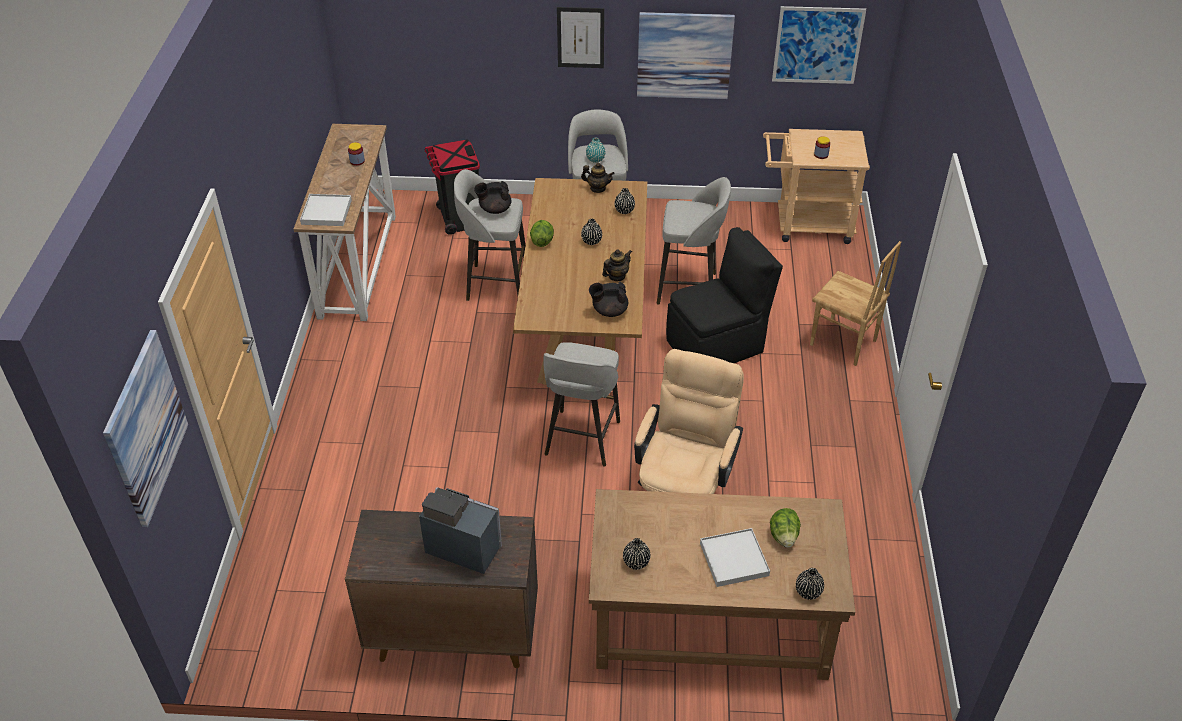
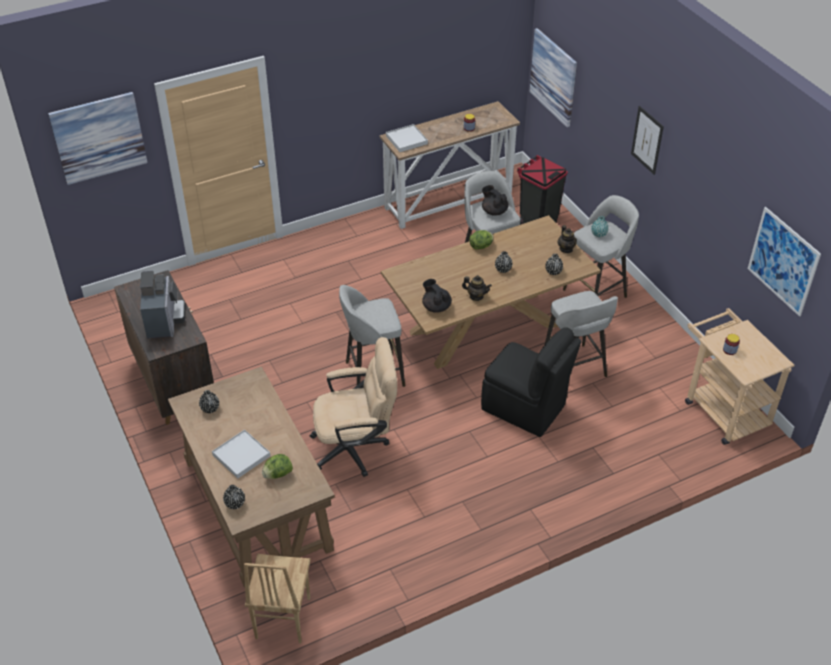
camera: 60 degrees right, 0 degrees up
picture [637,12,735,99] -> picture moved to [529,28,577,127]
brown chair [810,241,901,366] -> brown chair moved to [244,554,311,643]

